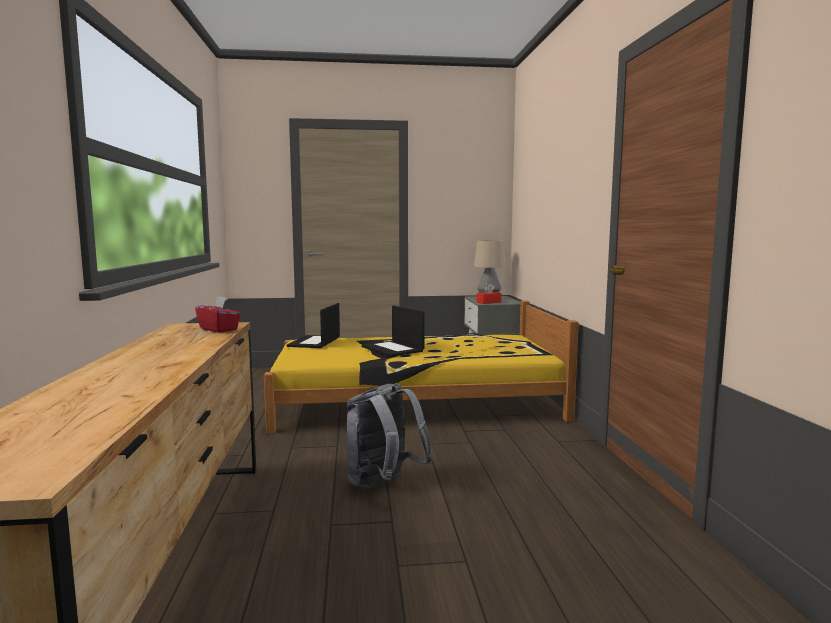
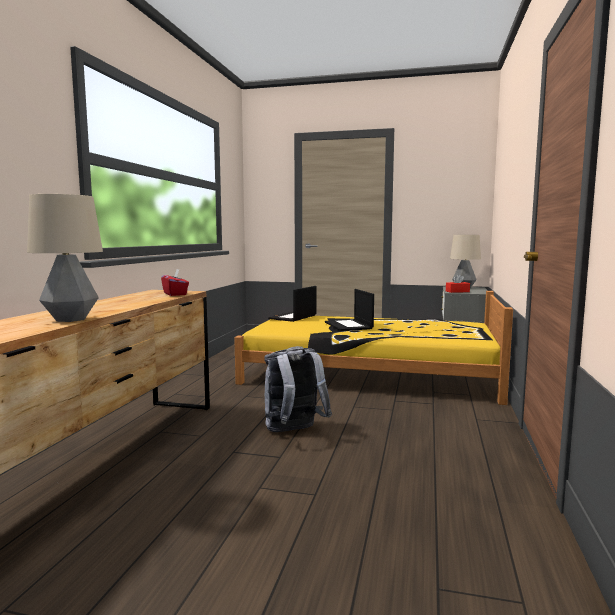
camera: 20 degrees right, 0 degrees up
none -> table lamp [27,194,103,322]

